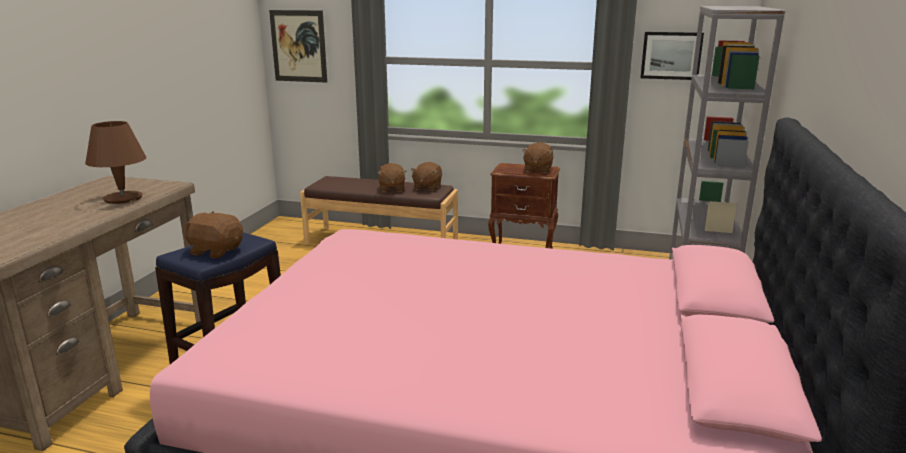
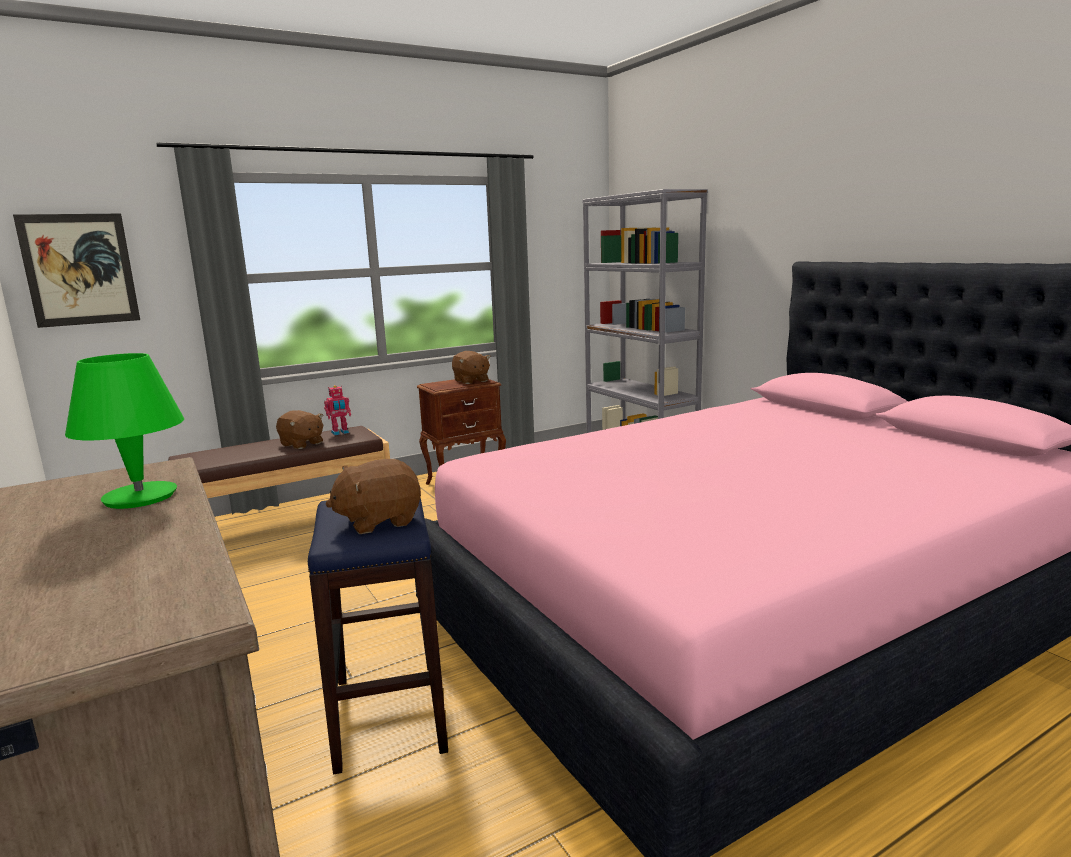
camera: 45 degrees left, 5 degrees down
brown table lamp [85,121,146,204] -> green table lamp [65,353,184,509]
brown plush toy [410,162,442,191] -> toy robot [324,385,351,435]
picture [641,32,704,80] -> none

